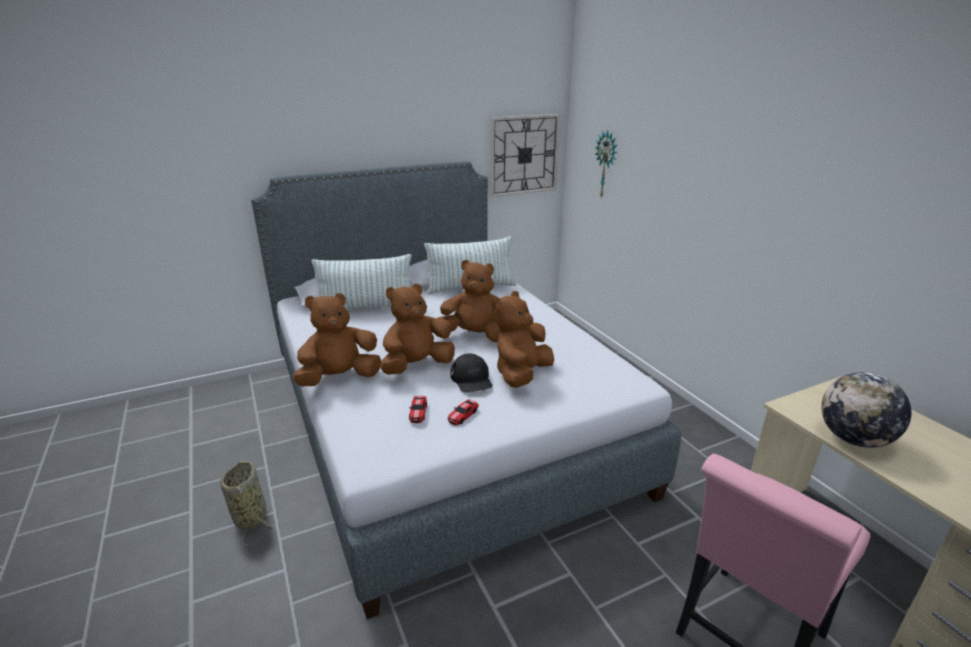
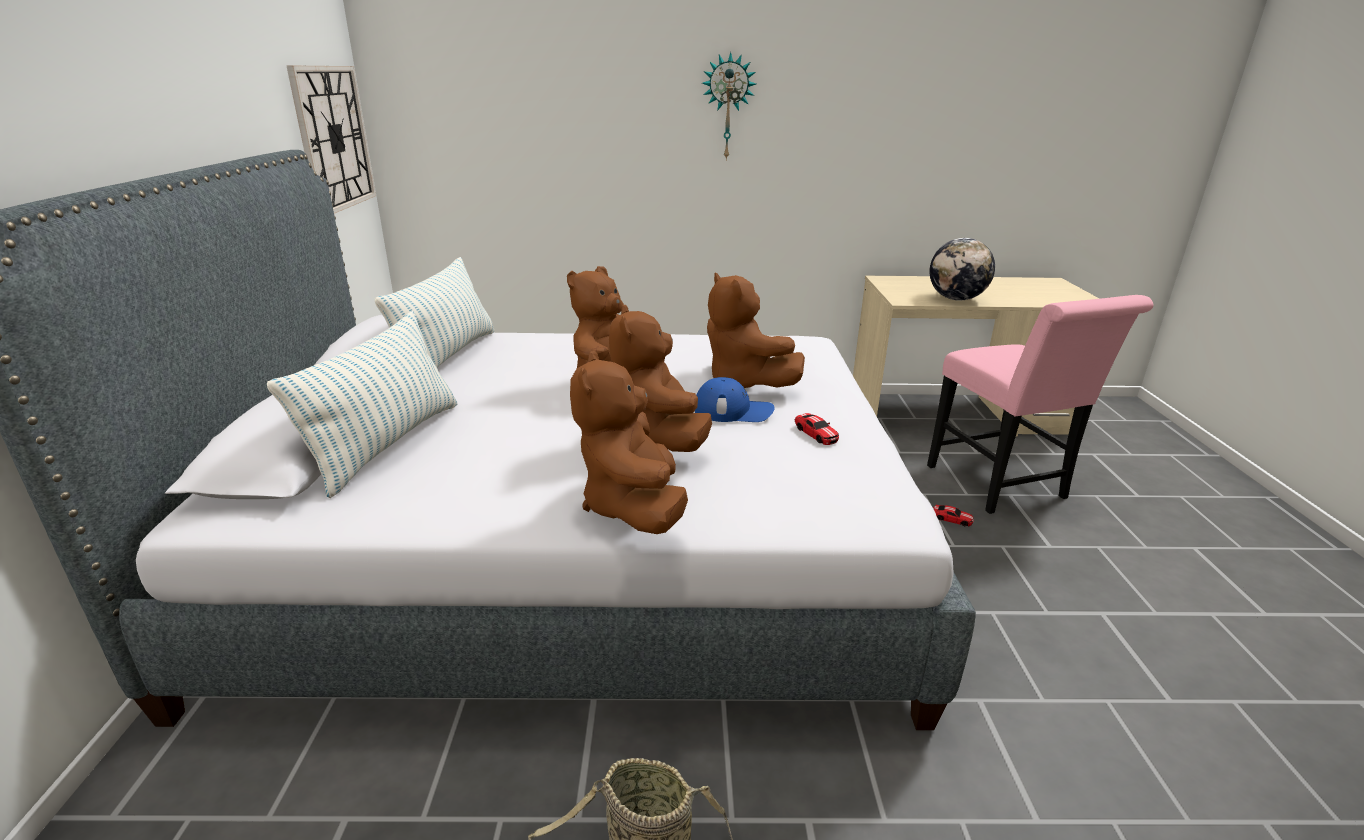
camera: 65 degrees left, 0 degrees up
toy car [409,396,427,423] -> toy car moved to [933,505,974,526]
black cap [450,353,493,392] -> blue cap [695,377,775,422]
wall clock [595,130,617,198] -> wall clock moved to [702,52,756,161]

